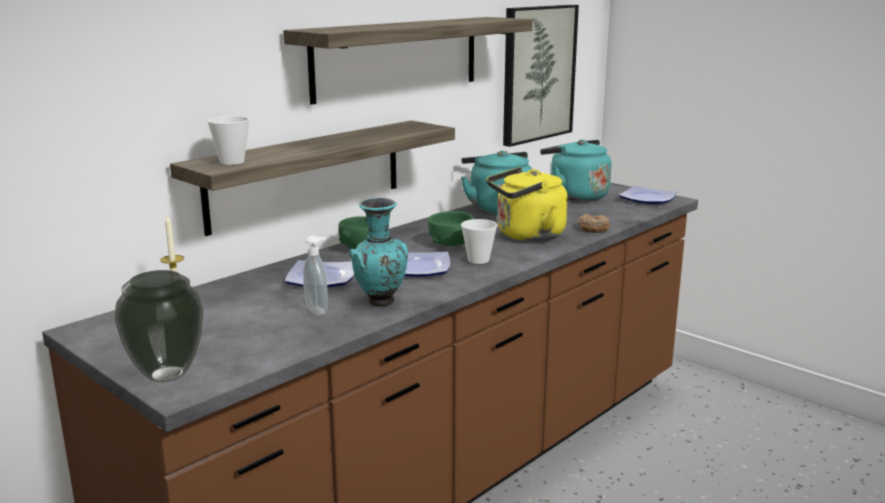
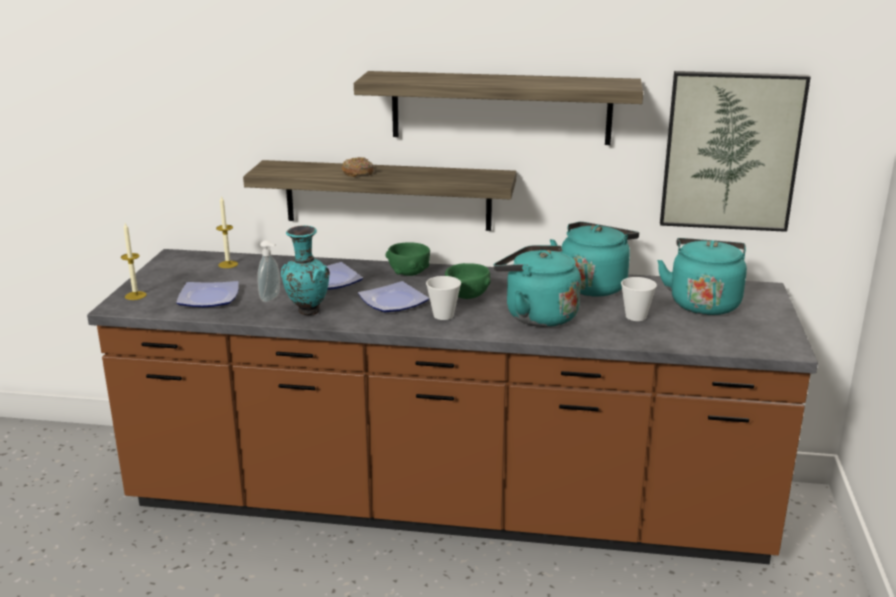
camera: 55 degrees right, 5 degrees up
vase [114,270,203,382] -> candle [121,223,146,300]
cup [207,116,250,165] -> cup moved to [621,277,657,321]
yellow kettle [487,167,568,242] -> turquoise kettle [494,245,581,327]
donut [578,214,610,233] -> donut moved to [342,157,373,177]
plate [619,185,677,204] -> plate moved to [176,281,239,307]

